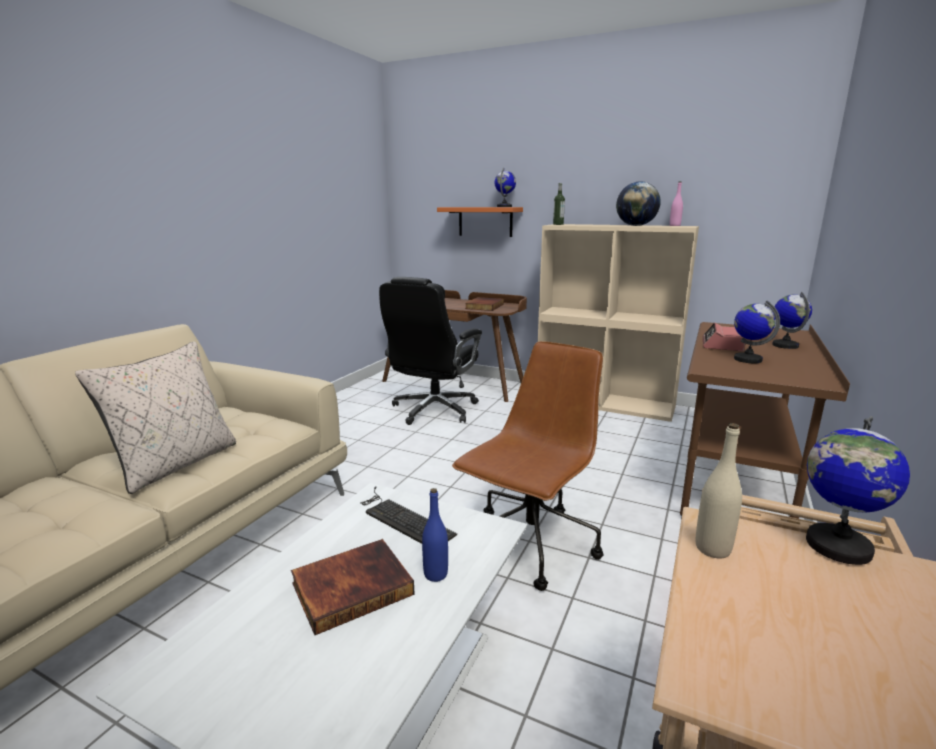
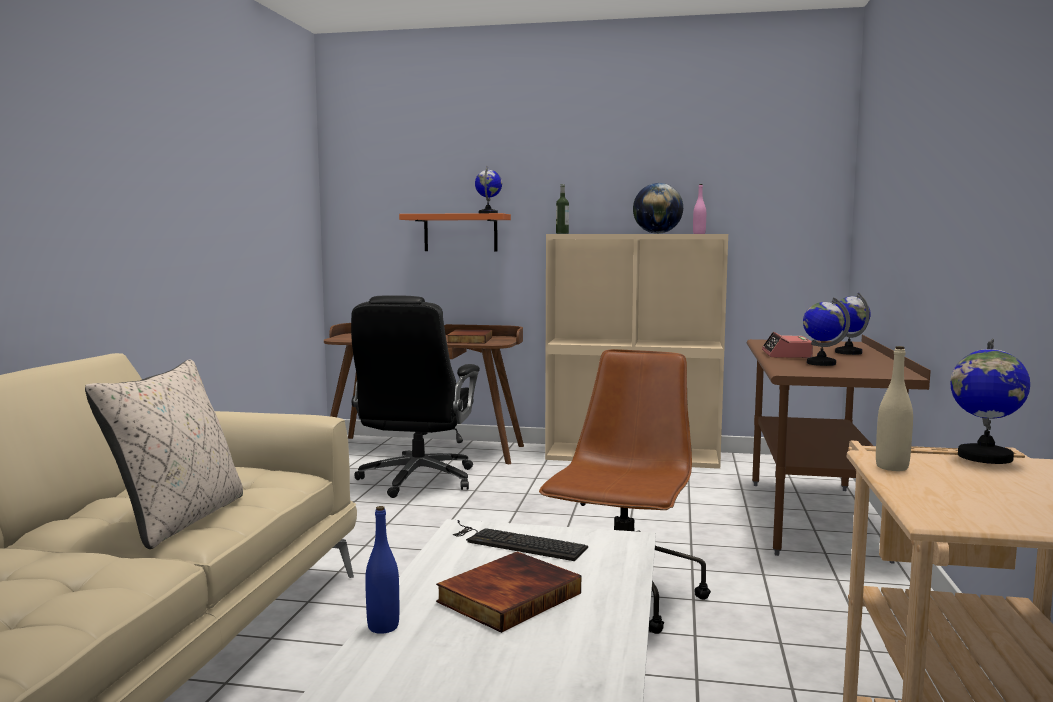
camera: 15 degrees left, 10 degrees down
blue bottle [422,488,448,582] -> blue bottle moved to [365,506,399,634]

